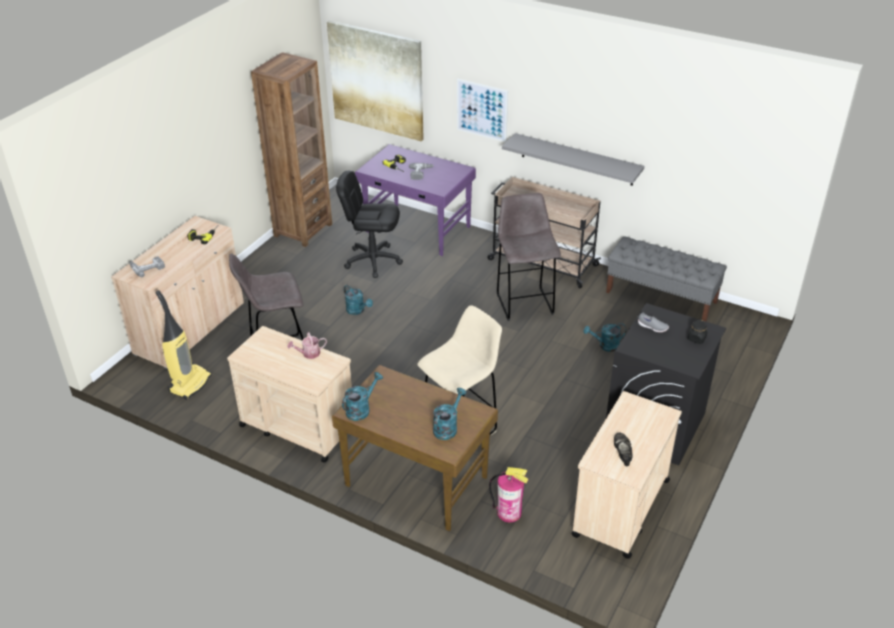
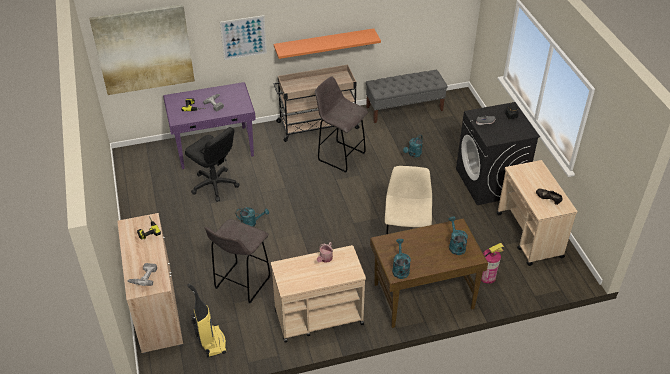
camera: 45 degrees left, 5 degrees up
brown bookcase [251,52,332,247] -> none
black office chair [336,171,403,278] -> black office chair turned 105 degrees counterclockwise [185,127,240,202]
grey shelf [502,133,644,186] -> orange shelf [274,28,381,59]

